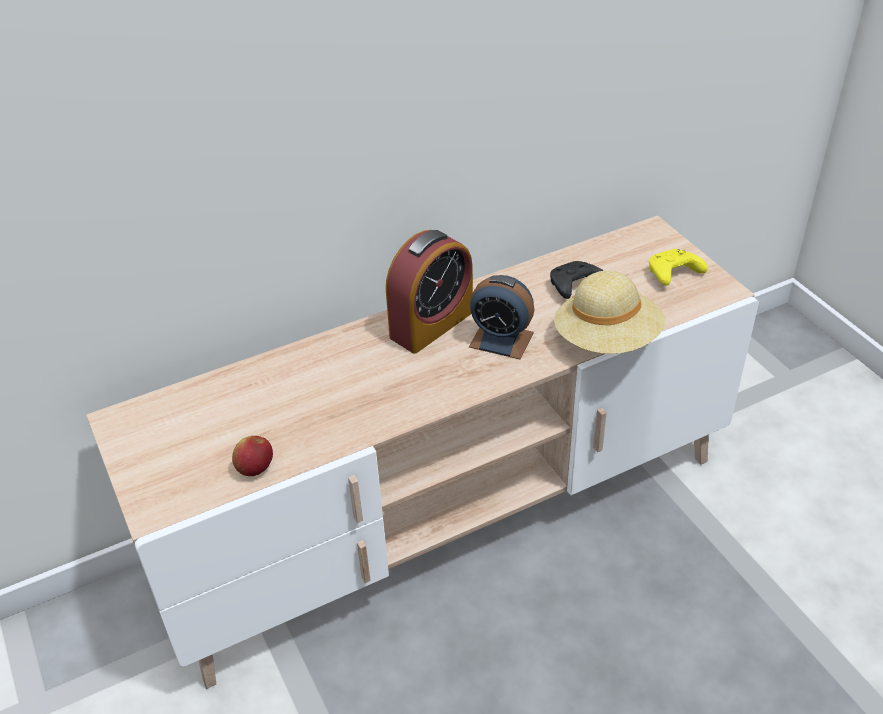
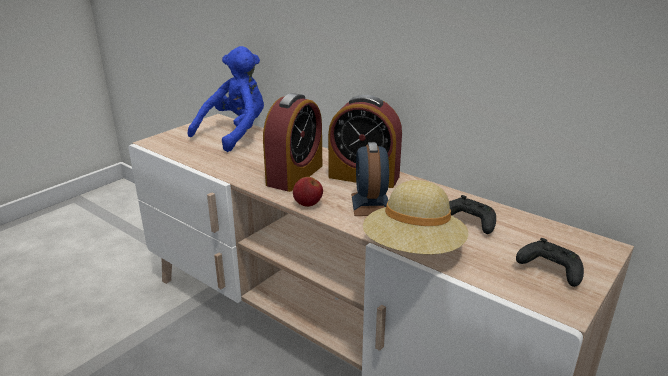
camera: 65 degrees right, 15 degrees down
apple [232,436,273,476] -> apple moved to [293,177,323,207]
yellow game controller [649,249,708,286] -> black game controller [516,238,584,287]
none -> blue plush toy [187,46,264,152]
none -> alarm clock [263,93,322,192]

